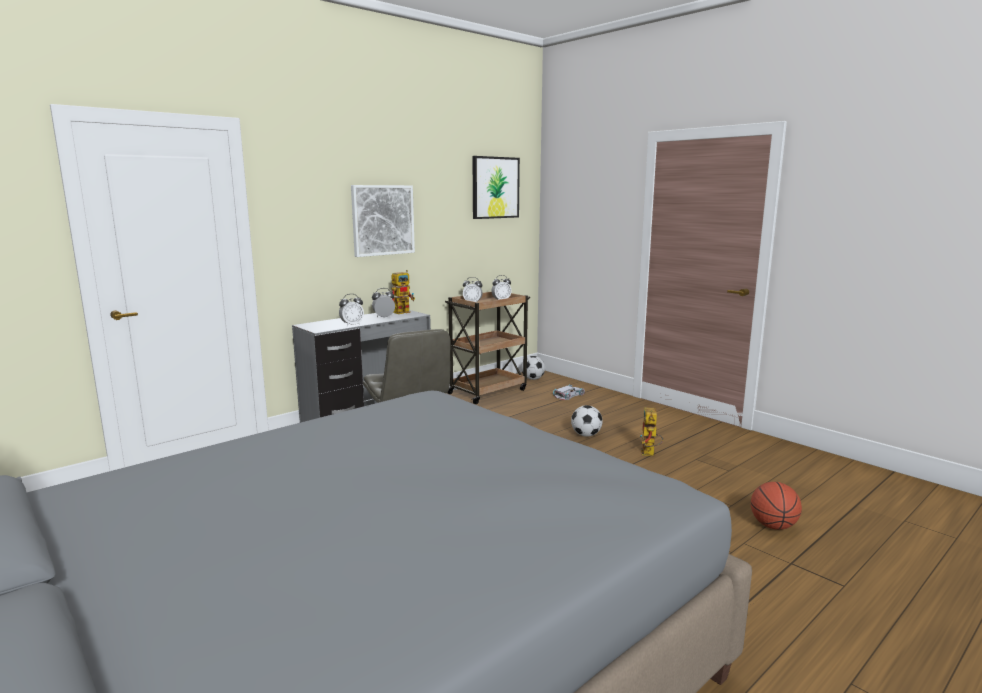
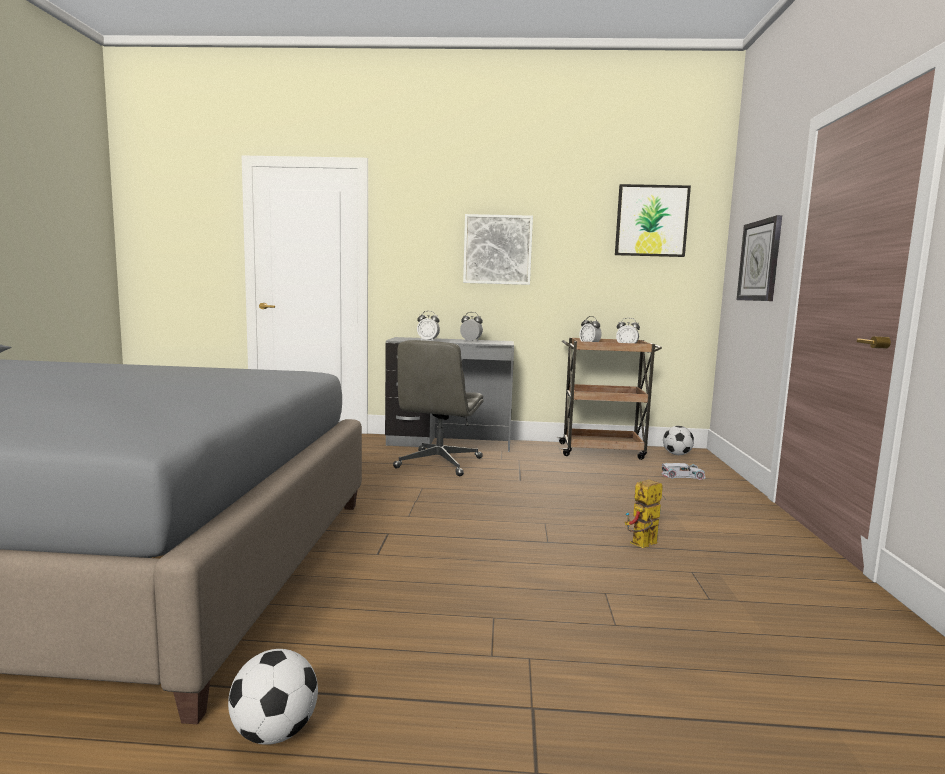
camera: 45 degrees right, 5 degrees down
toy robot [391,270,415,314] -> none
football [571,405,603,437] -> football moved to [228,649,318,745]
basketball [751,482,802,530] -> none
none -> wall clock [736,215,782,301]

